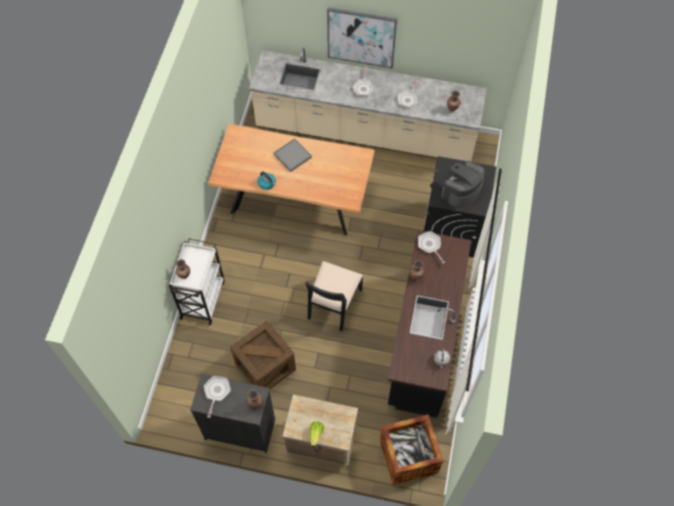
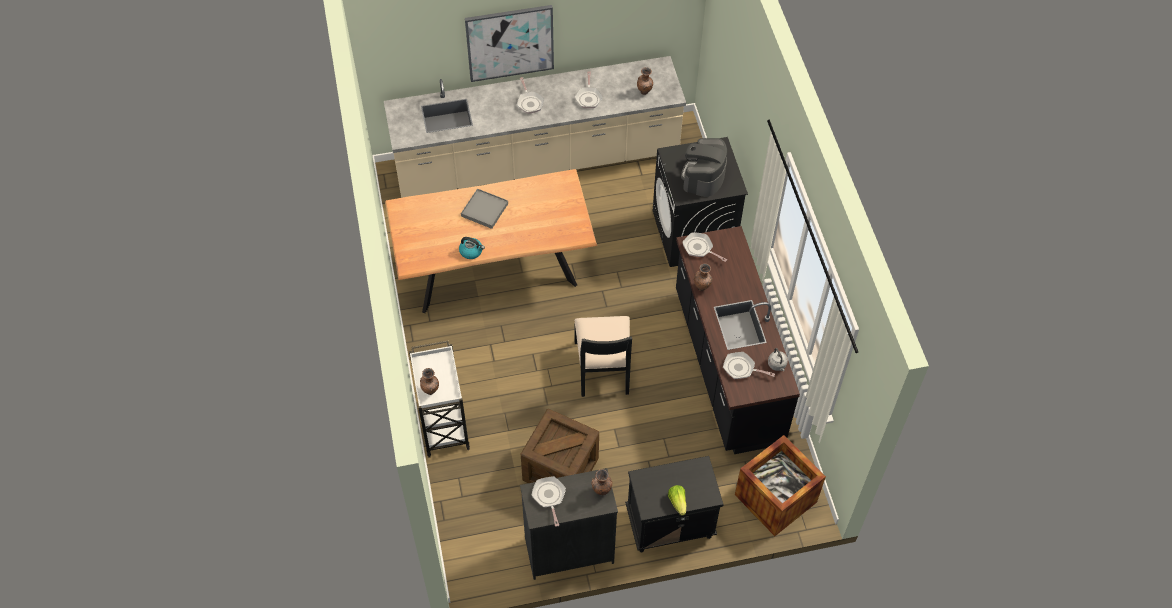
camera: 25 degrees left, 5 degrees down
beige nightstand [282,395,358,466] -> black nightstand [625,456,724,552]
none -> frying pan [723,352,775,379]

